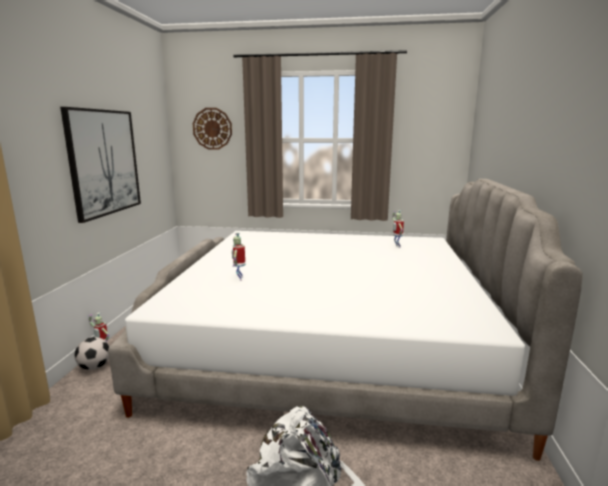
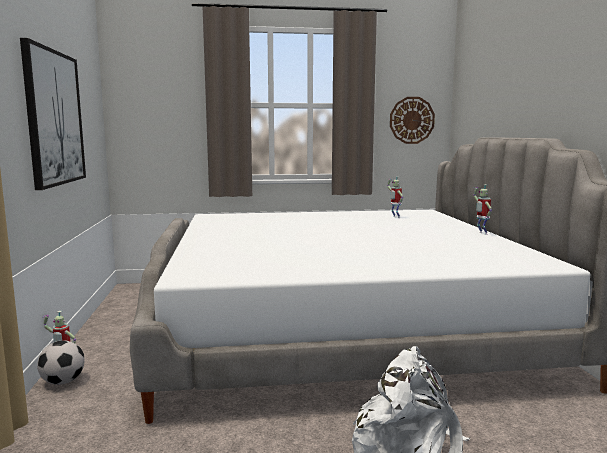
camera: 15 degrees left, 5 degrees down
wall clock [193,108,232,150] -> wall clock moved to [390,97,435,144]
toy robot [232,233,245,281] -> toy robot moved to [473,185,492,235]

